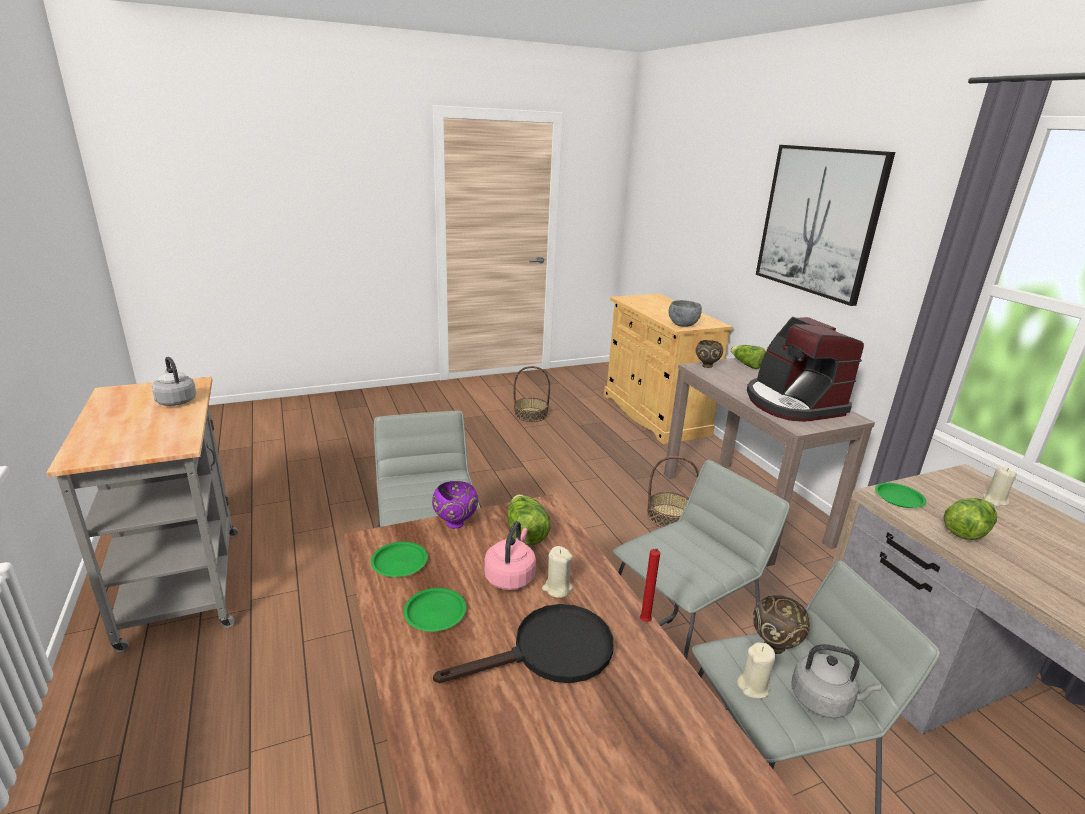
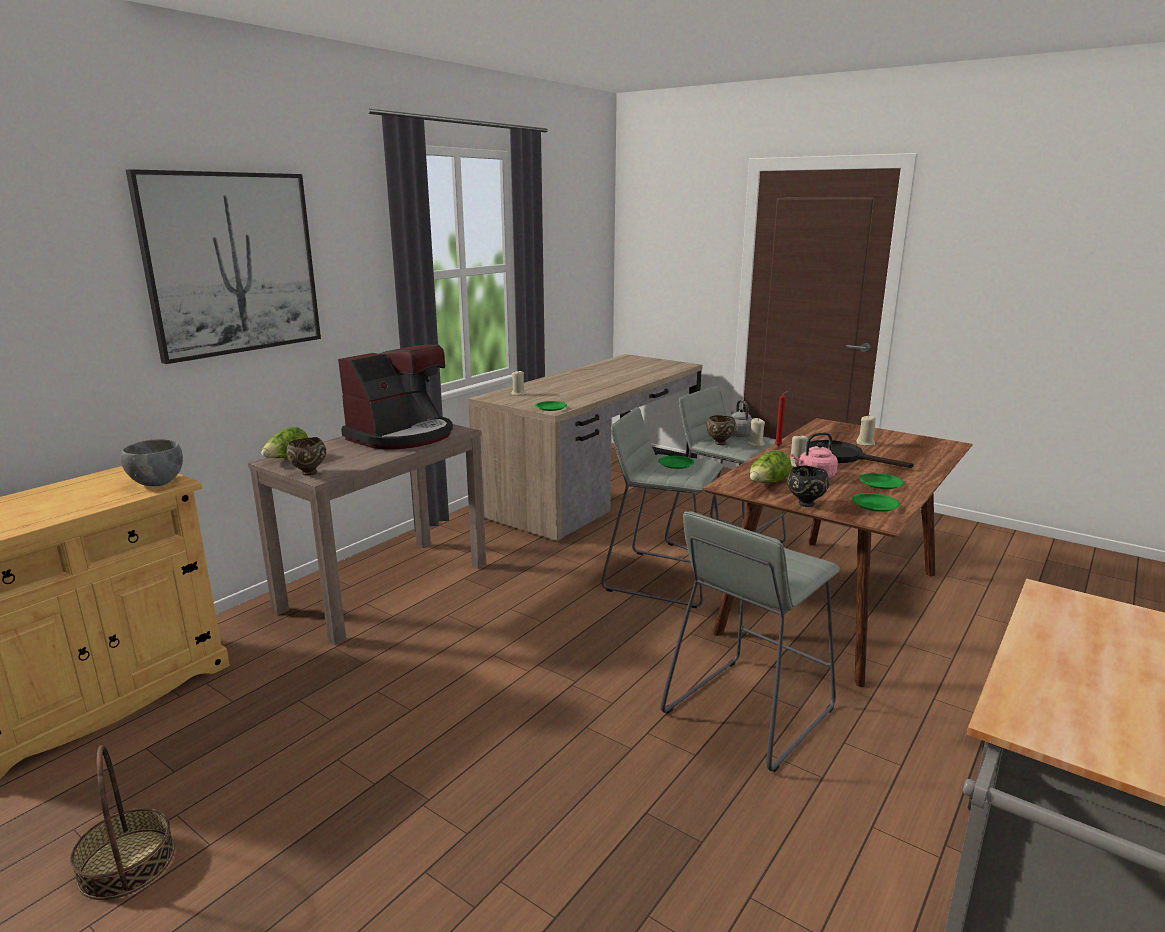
camera: 120 degrees left, 5 degrees down
grey kettle [152,357,196,406] -> none
purple bowl [432,481,478,529] -> black bowl [787,466,830,507]
basket [647,456,699,528] -> none
lettuce [944,498,997,540] -> none
none -> green plate [658,456,695,469]
none -> beige candle [856,416,876,446]

